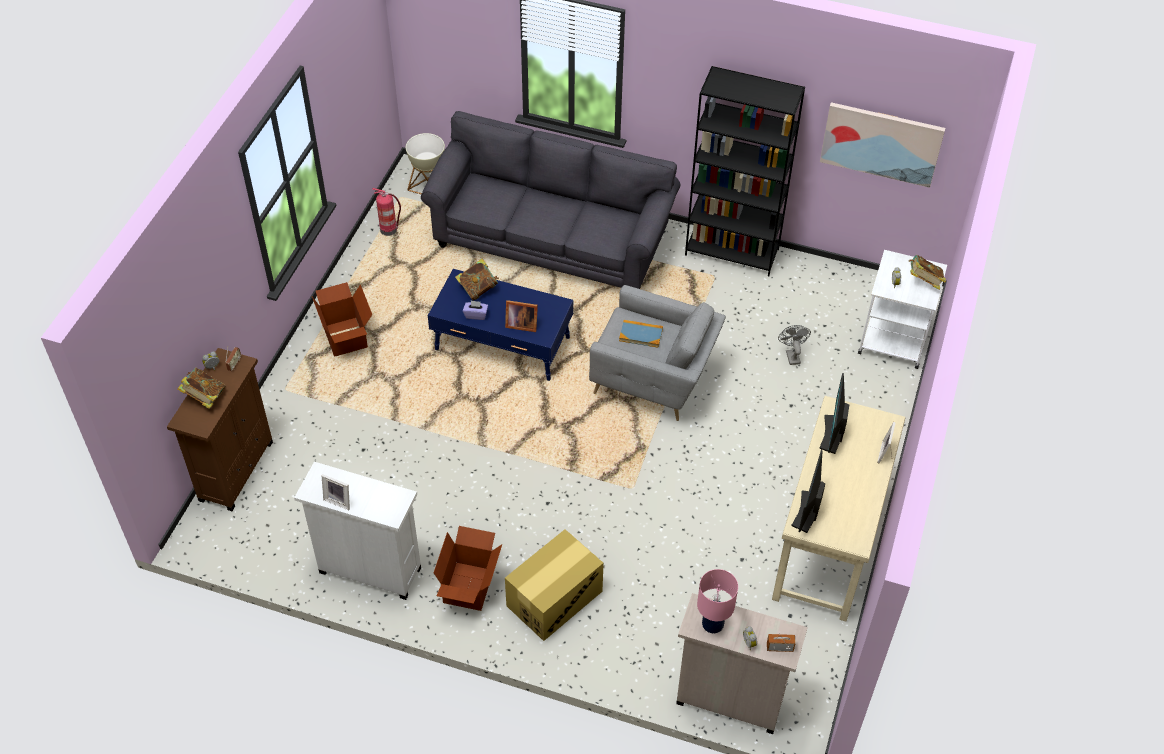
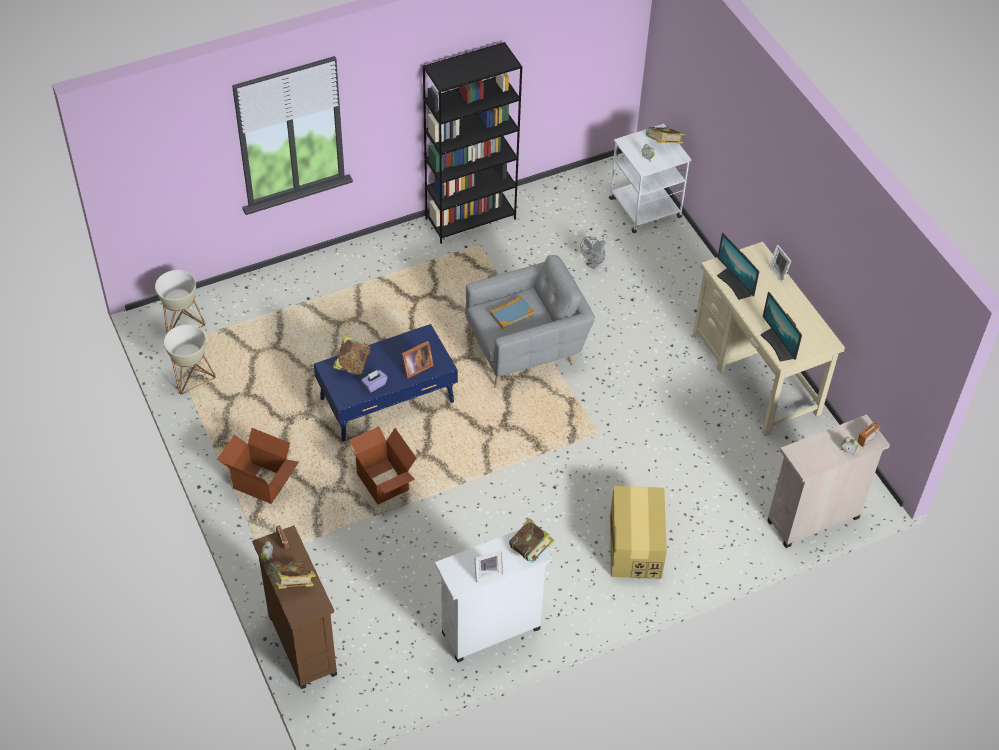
camera: 45 degrees left, 0 degrees up
fire extinguisher [372,188,401,236] -> planter [164,325,216,394]
grey sofa [421,111,680,289] -> none
cardboard box [434,526,502,611] -> cardboard box moved to [349,426,416,504]
pink table lamp [697,569,738,633] -> none
grey fan [778,325,811,365] -> grey fan turned 90 degrees counterclockwise [580,237,605,269]
picture [820,102,945,188] -> none
none -> book [509,518,555,563]

